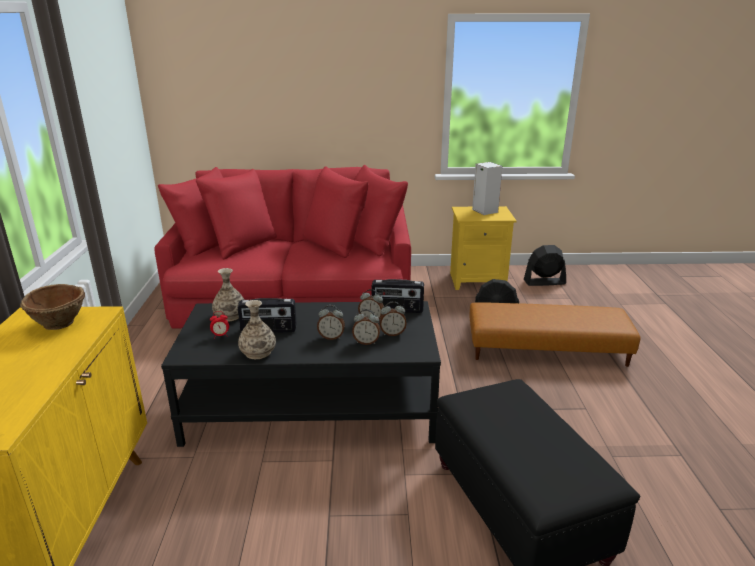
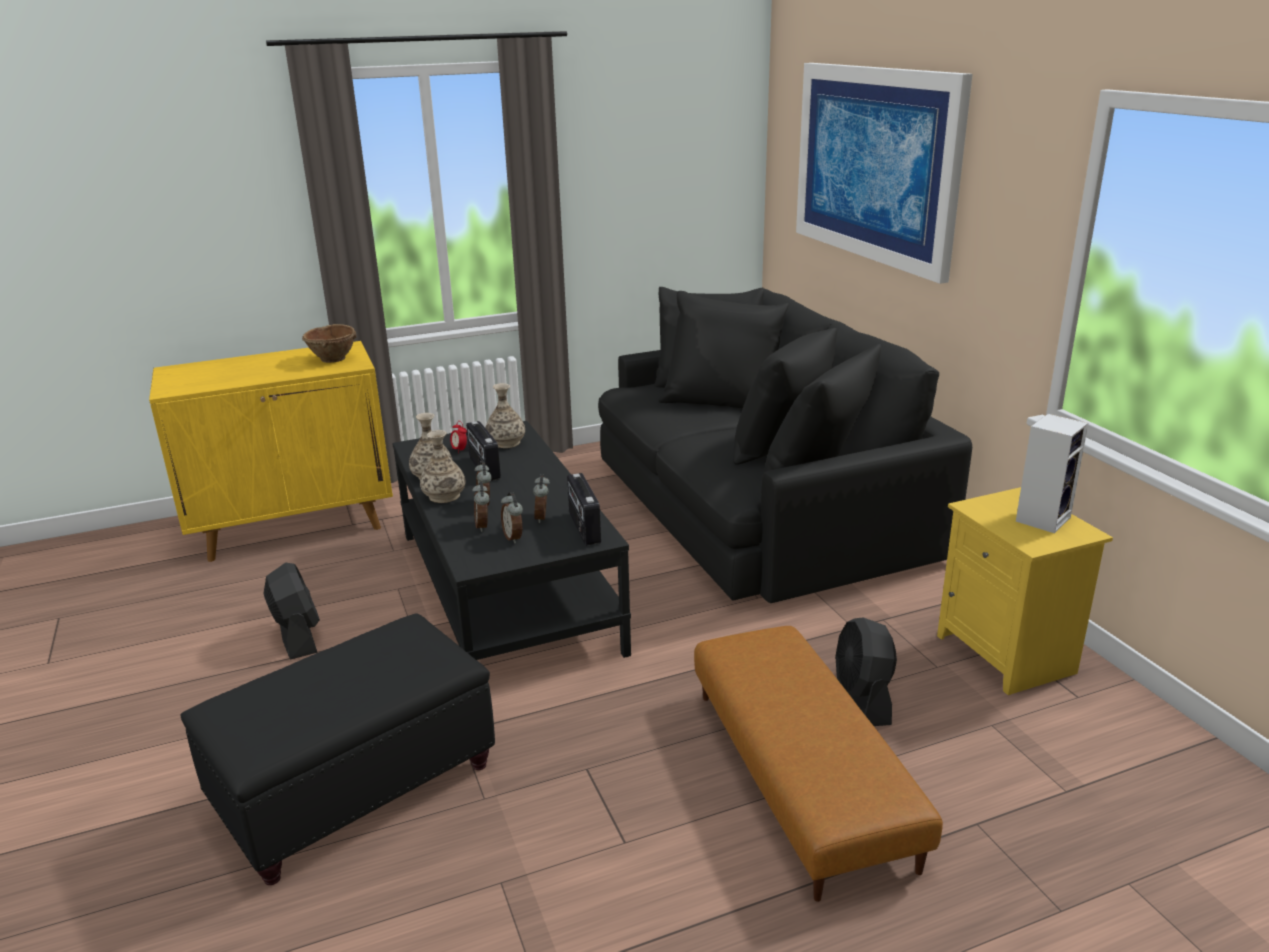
camera: 70 degrees right, 0 degrees up
red sofa [154,164,411,329] -> black sofa [598,287,972,603]
black fan [524,245,566,286] -> black fan moved to [263,563,320,660]
none -> vase [420,430,466,503]
none -> picture [796,63,973,284]

